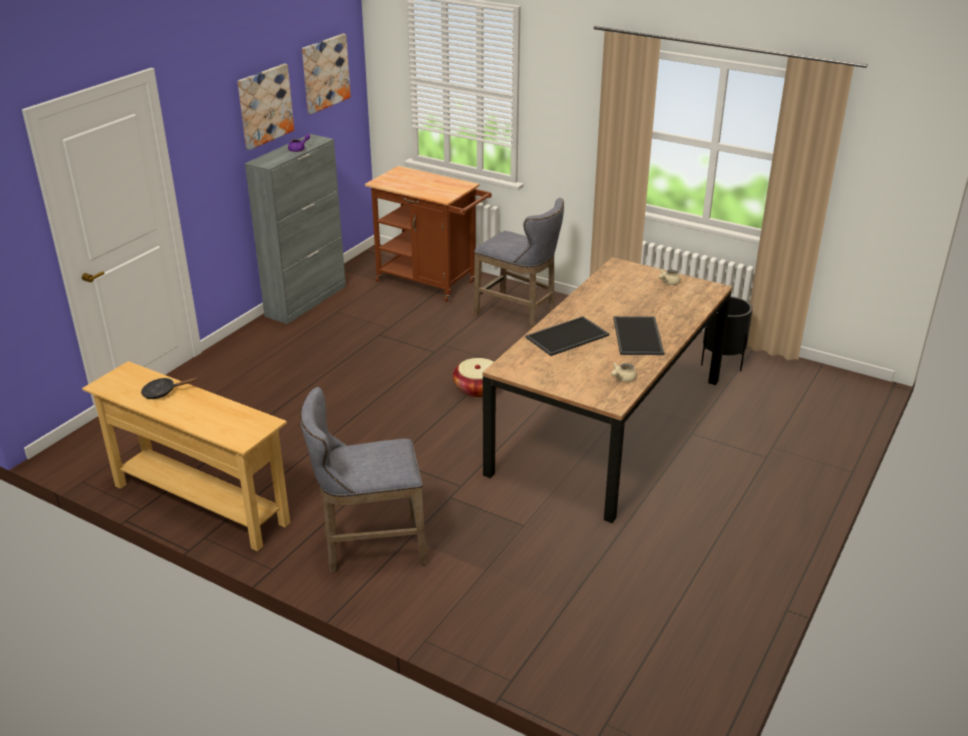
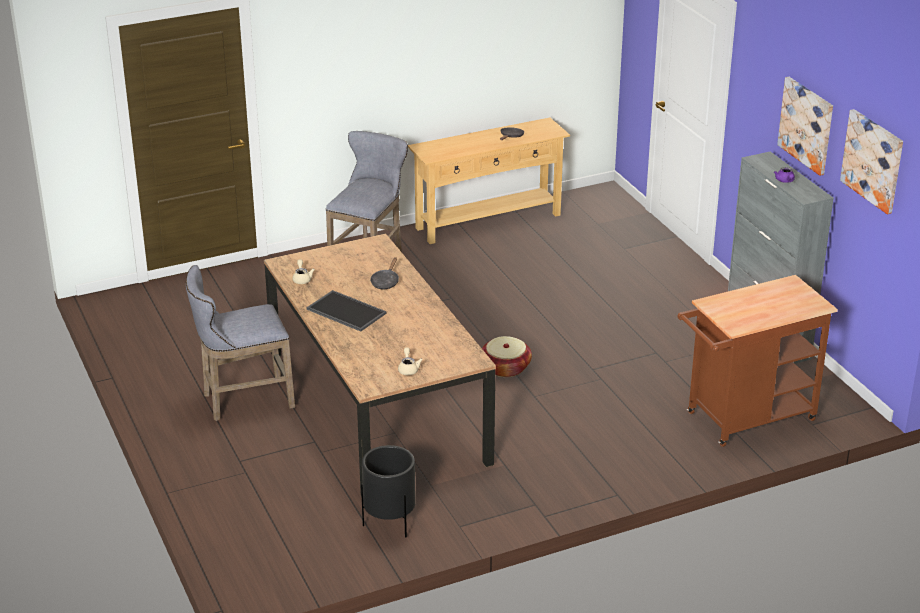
camera: 125 degrees right, 0 degrees up
grey stool [474,198,564,330] -> grey stool moved to [186,265,295,421]
tray [526,316,609,356] -> black frying pan [370,257,399,289]

